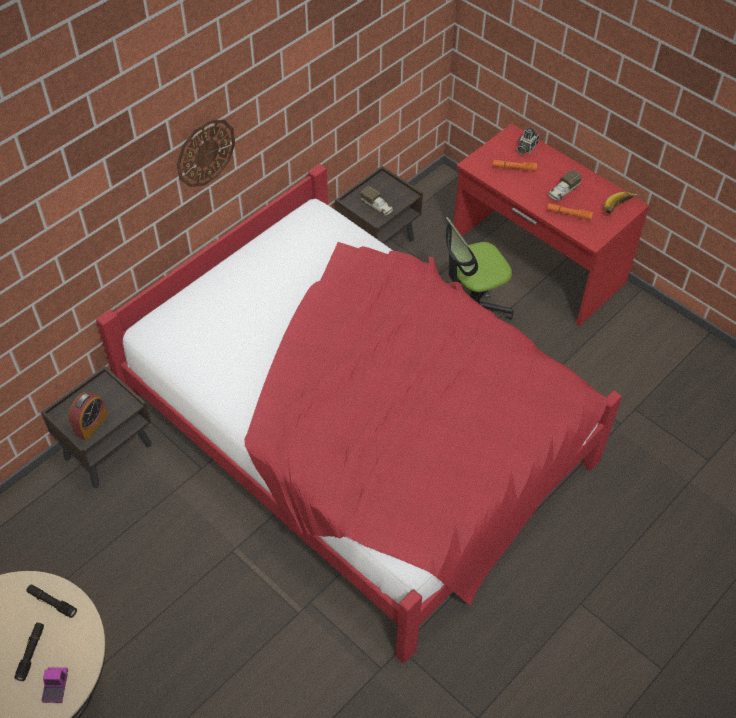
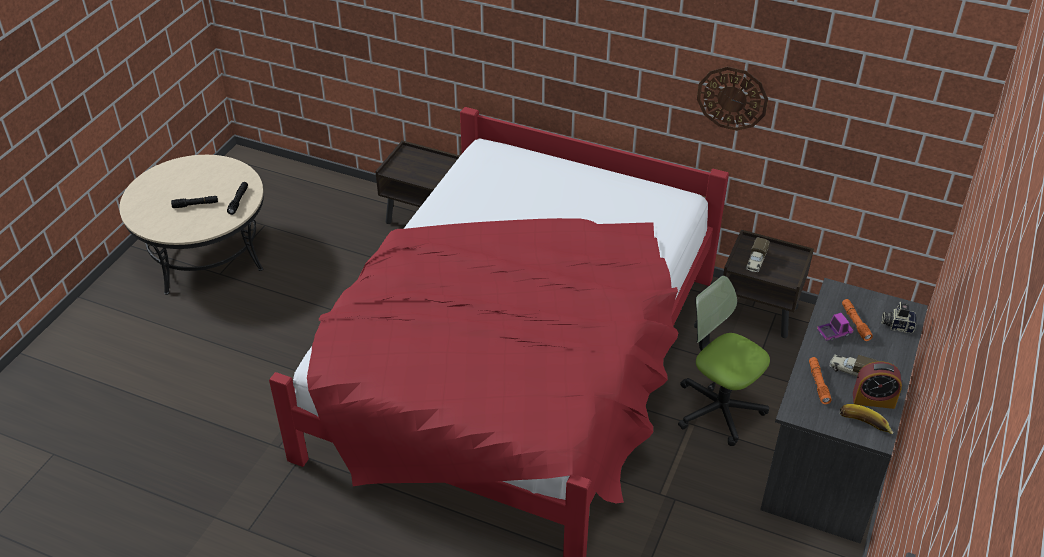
camera: 70 degrees right, 10 degrees down
toy truck [41,667,68,703] -> toy truck moved to [817,313,854,341]
alarm clock [69,391,108,441] -> alarm clock moved to [853,361,902,409]
wall clock [177,120,235,187] -> wall clock moved to [697,67,768,131]
red desk [454,123,649,326] -> grey desk [760,278,928,544]

